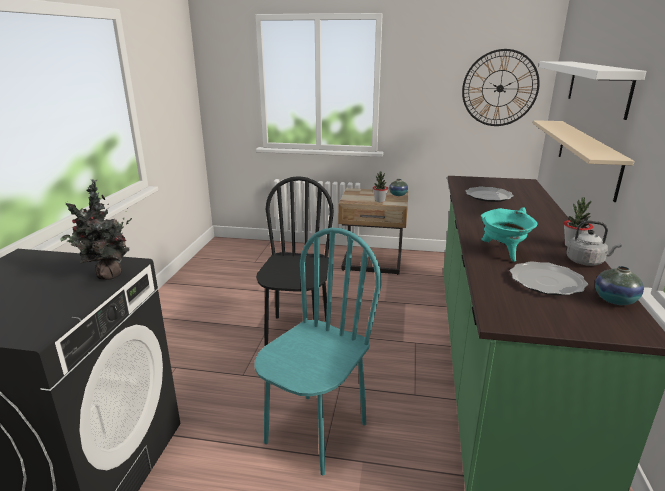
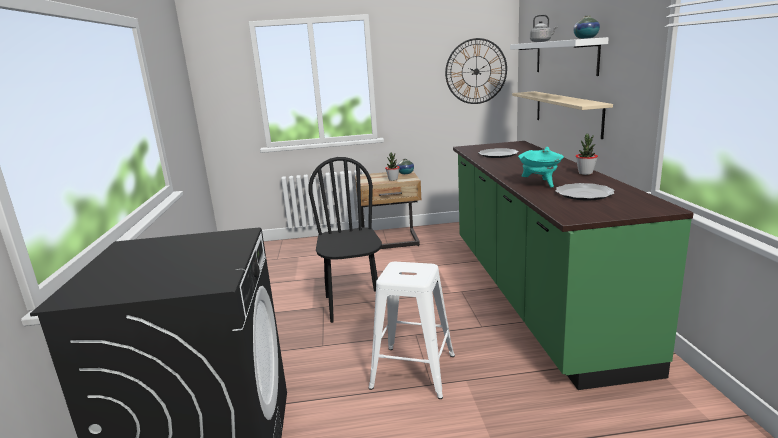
camera: 15 degrees left, 5 degrees down
potted plant [60,179,132,280] -> none
turquoise chair [254,228,381,476] -> white stool [369,262,455,399]
grey kettle [566,221,622,266] -> grey kettle moved to [530,15,558,42]
vase [595,266,644,305] -> vase moved to [573,15,600,39]

